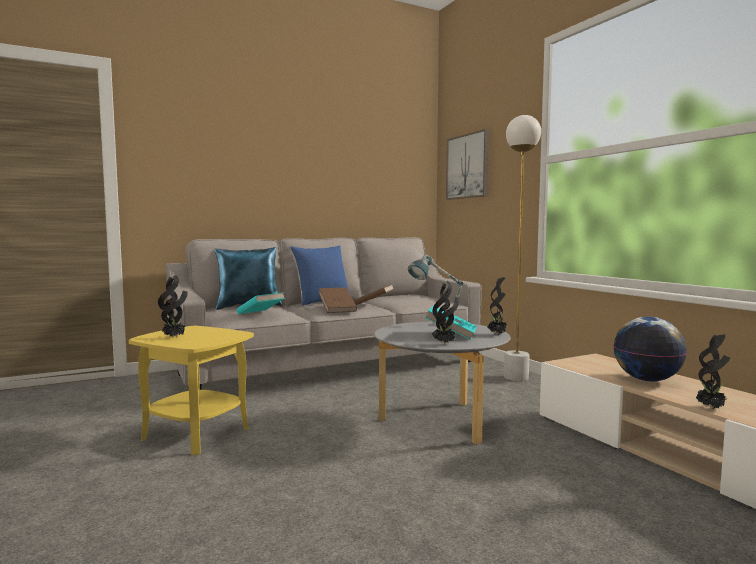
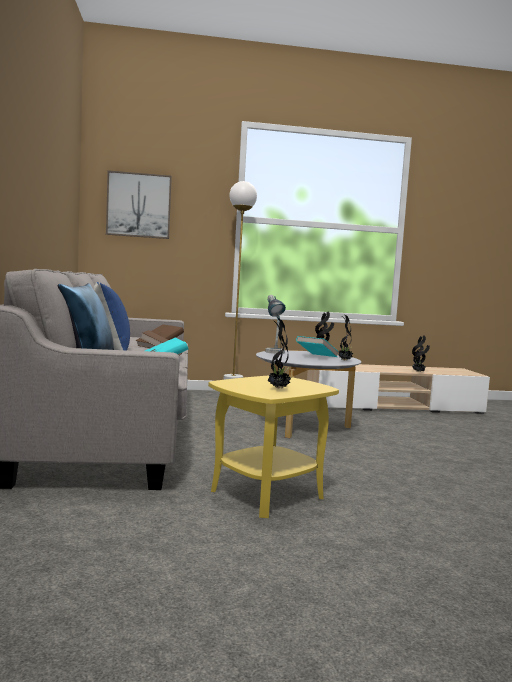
camera: 70 degrees left, 0 degrees up
globe [613,316,687,381] -> none

